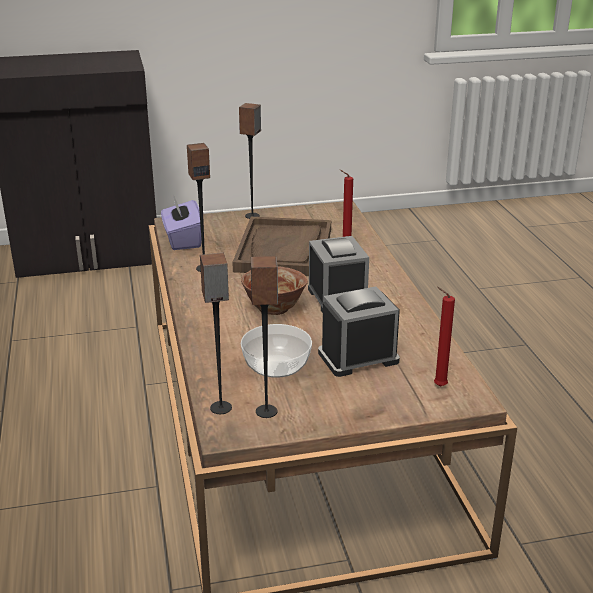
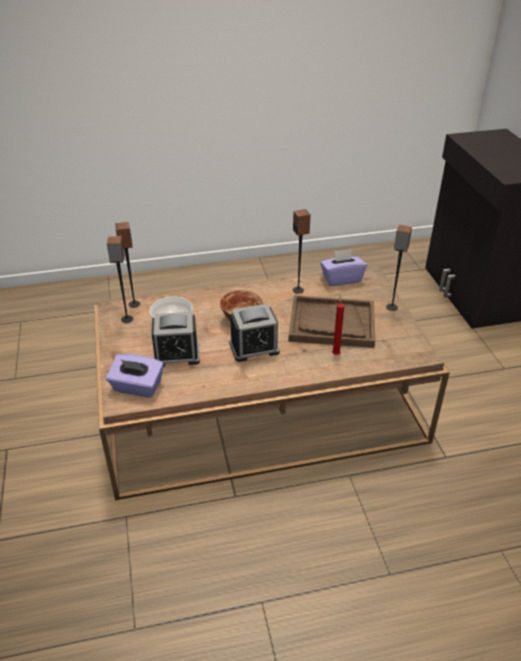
camera: 90 degrees right, 10 degrees up
alarm clock [318,287,400,377] -> alarm clock turned 105 degrees clockwise [152,312,200,367]
red candle [434,287,455,387] -> purple tissue box [106,354,164,398]

